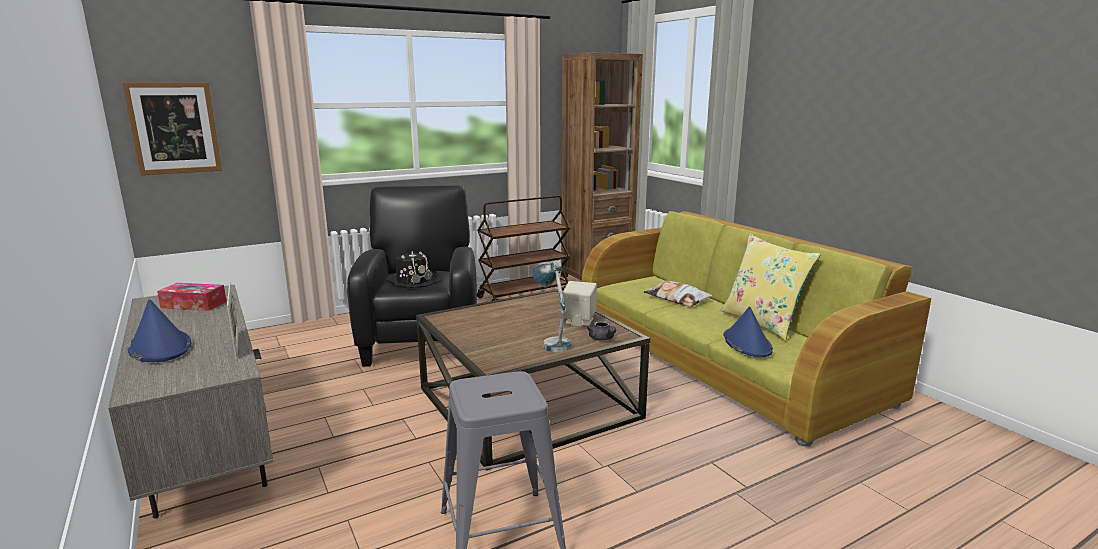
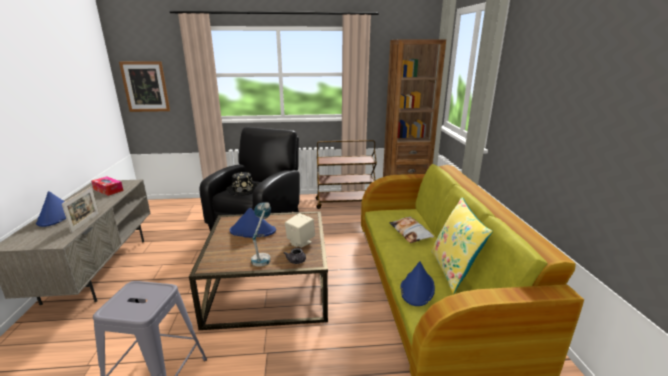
camera: 25 degrees right, 5 degrees up
none -> blue hat [230,208,276,238]

